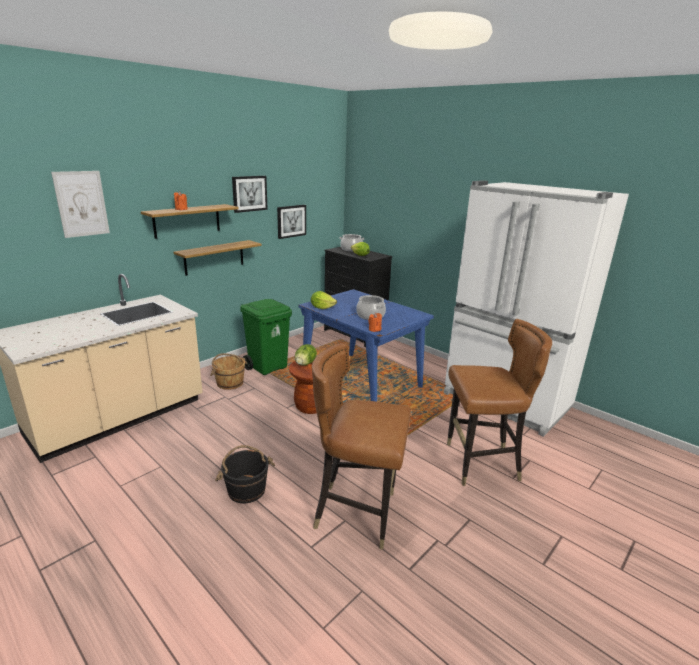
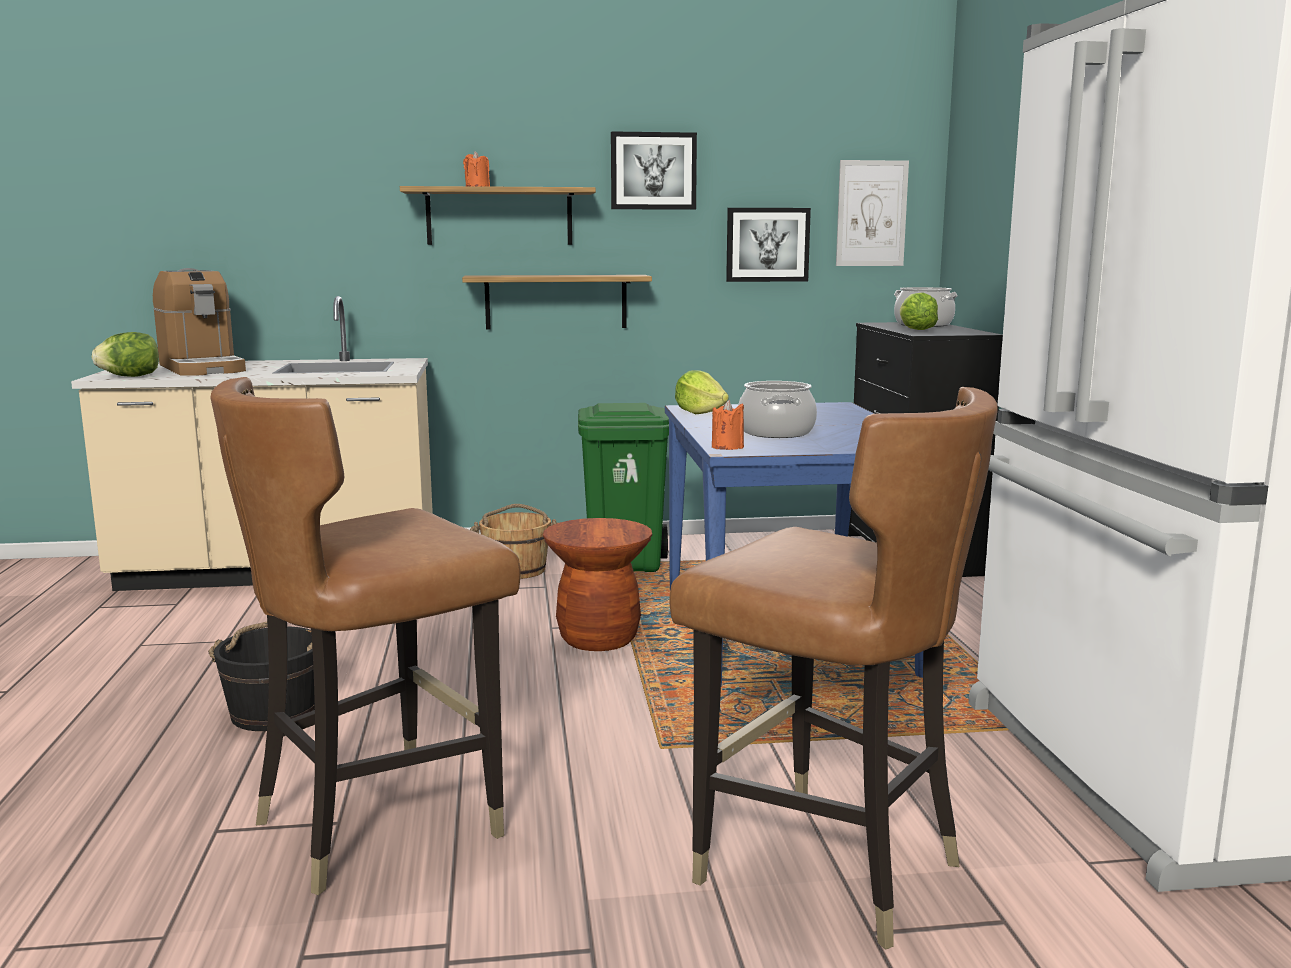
camera: 40 degrees right, 10 degrees down
picture [51,171,110,238] -> picture moved to [836,160,909,266]
lettuce [295,344,317,366] -> lettuce moved to [92,332,159,377]
brown chair [312,343,411,550] -> brown chair turned 90 degrees counterclockwise [210,377,521,895]
none -> coffee machine [153,268,246,376]

